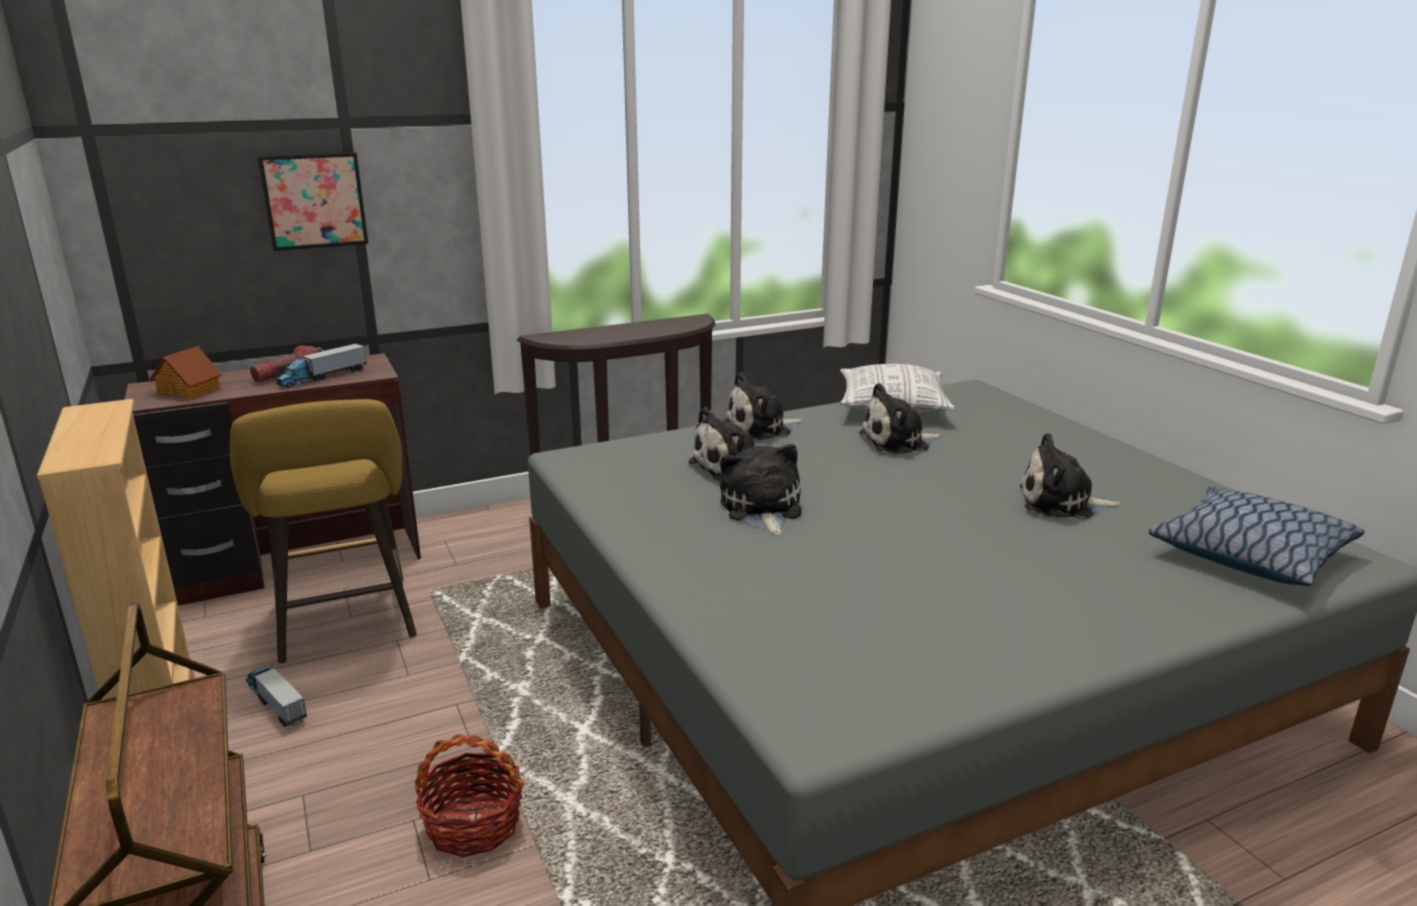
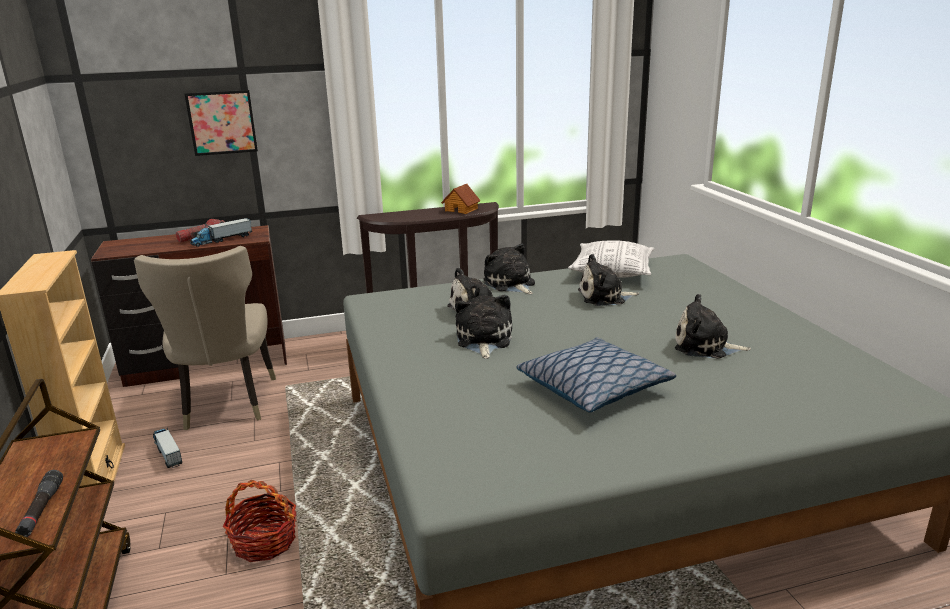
camera: 10 degrees right, 0 degrees up
toy house [149,346,223,399] -> toy house moved to [441,184,481,214]
yellow stool [230,399,417,664] -> beige chair [134,246,276,430]
plush toy [724,372,802,440] -> plush toy turned 75 degrees clockwise [484,243,535,294]
pillow [1149,487,1365,586] -> pillow moved to [516,337,676,413]
none -> black flashlight [15,470,63,537]

